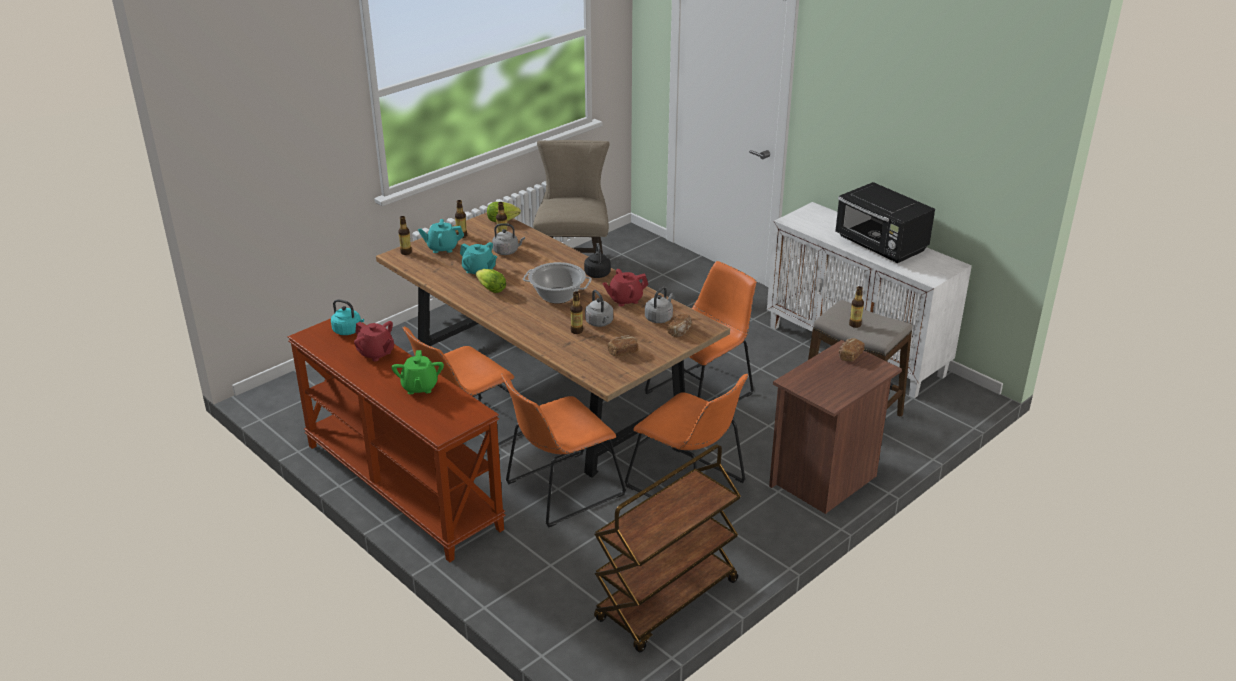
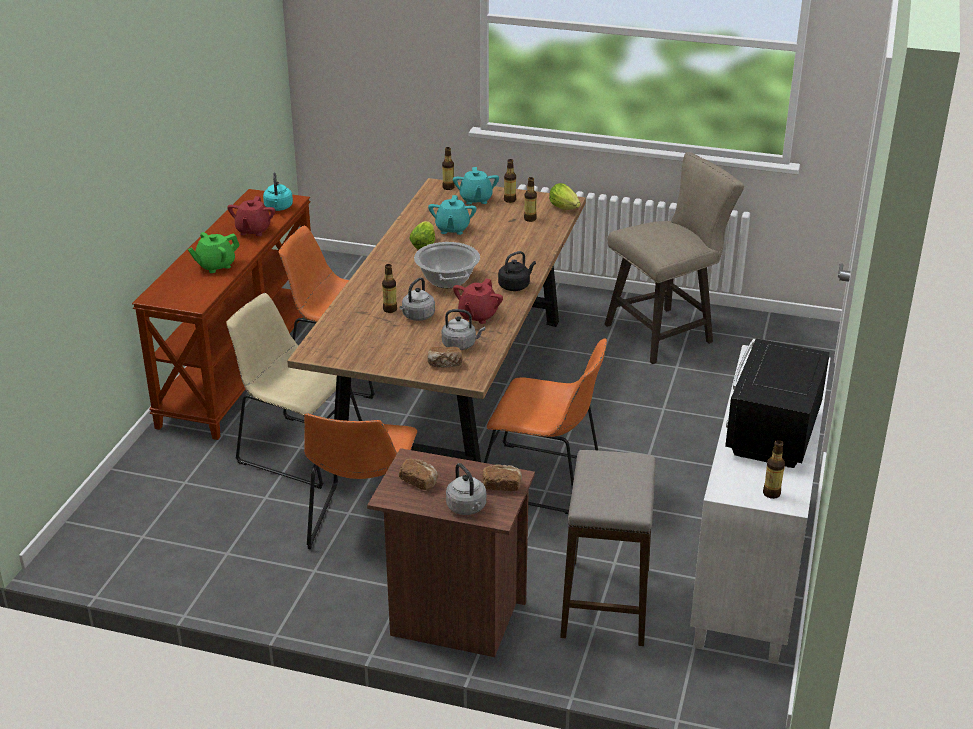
camera: 60 degrees right, 0 degrees up
turquoise teapot [418,219,464,253] -> turquoise teapot turned 150 degrees counterclockwise [453,167,499,205]
grey kettle [492,223,525,255] -> grey kettle moved to [446,463,486,515]
orange chair [501,374,626,528] -> beige chair [226,293,362,489]
brown cart [594,444,741,652] -> none
red teapot [602,269,648,307] -> red teapot turned 105 degrees counterclockwise [453,278,503,324]
bread [608,335,638,357] -> bread moved to [399,459,438,490]
bottle [849,286,864,328] -> bottle moved to [763,440,785,499]

